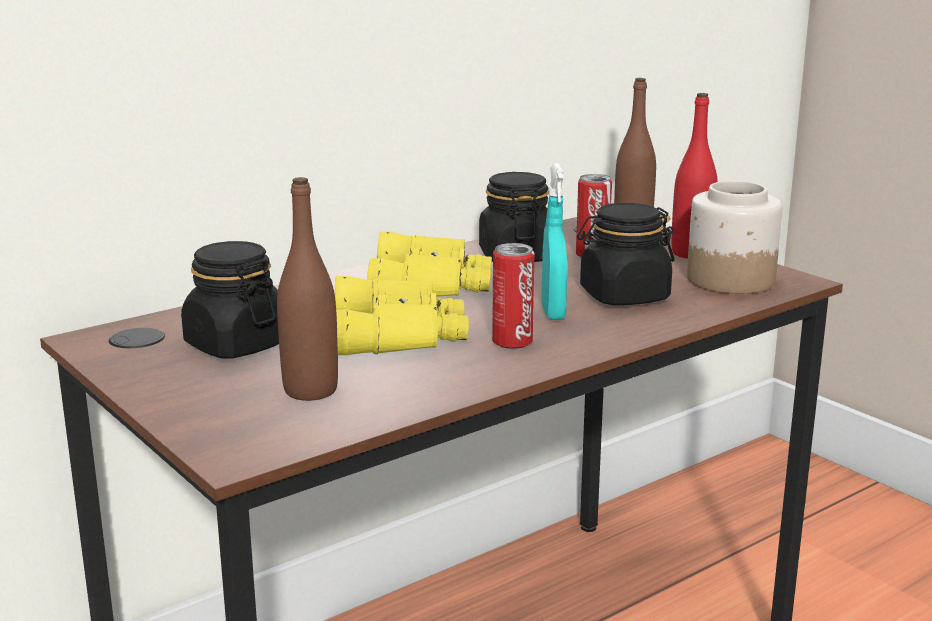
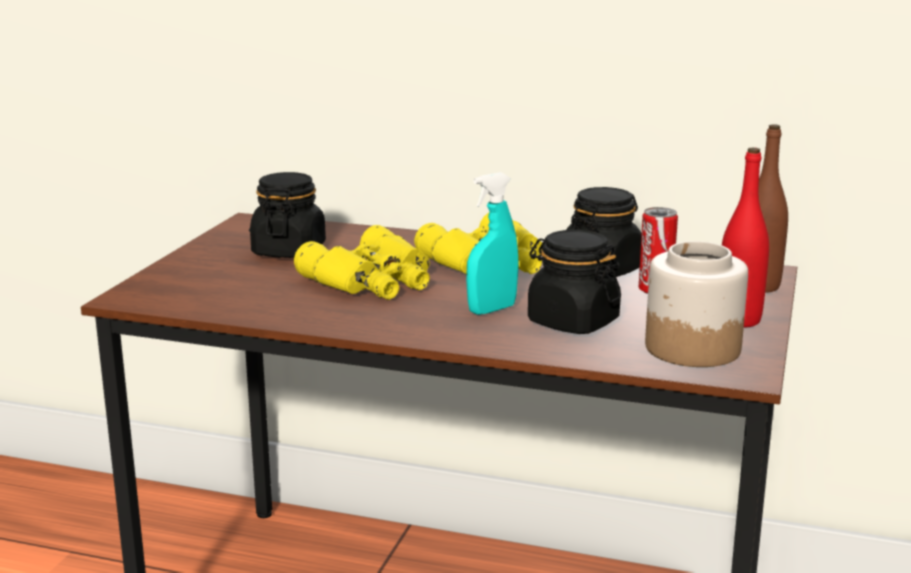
camera: 55 degrees right, 0 degrees up
brown bottle [277,177,338,401] -> none
can [492,243,535,349] -> none

